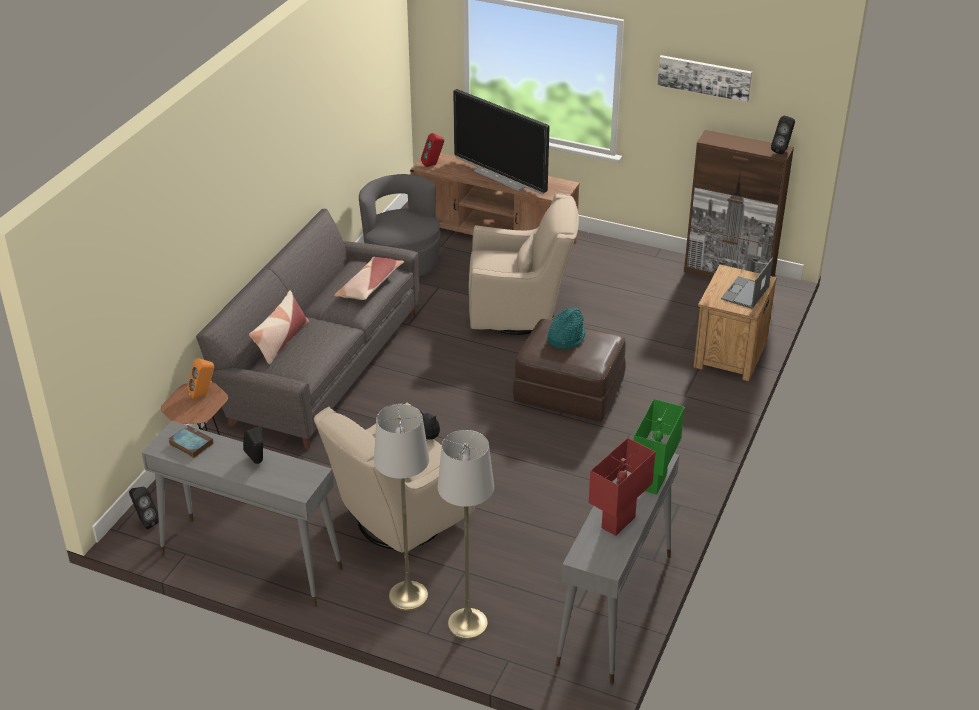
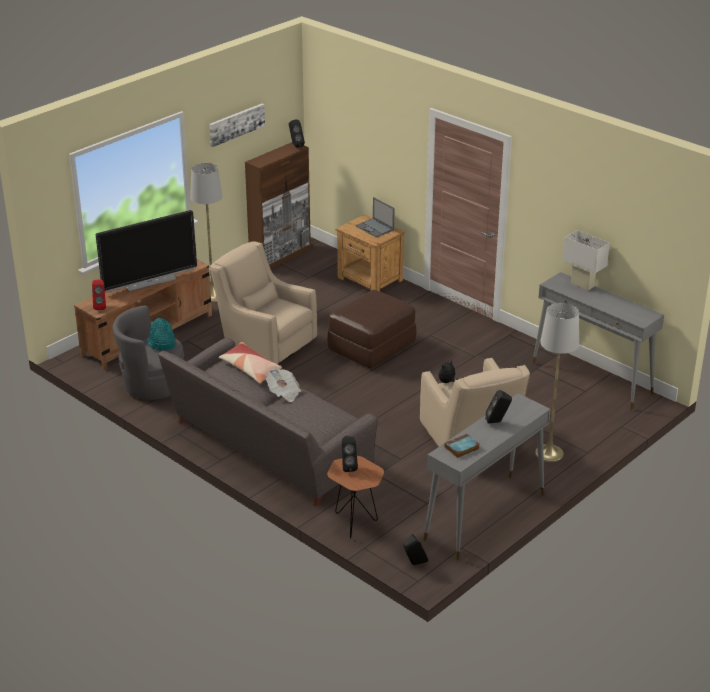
camera: 70 degrees left, 5 degrees down
orange speaker [187,358,214,400] -> black speaker [342,436,358,472]
pillow [249,290,309,364] -> none
grey floor lamp [438,430,494,640] -> grey floor lamp moved to [190,163,223,302]
beige armchair [469,193,579,335] -> beige armchair turned 75 degrees counterclockwise [210,241,317,364]
turquoise hat [547,308,585,349] -> turquoise hat moved to [148,318,176,351]
red table lamp [589,438,655,536] -> none
green table lamp [634,399,685,495] -> white table lamp [563,230,610,290]
none -> newspaper [266,368,301,402]

